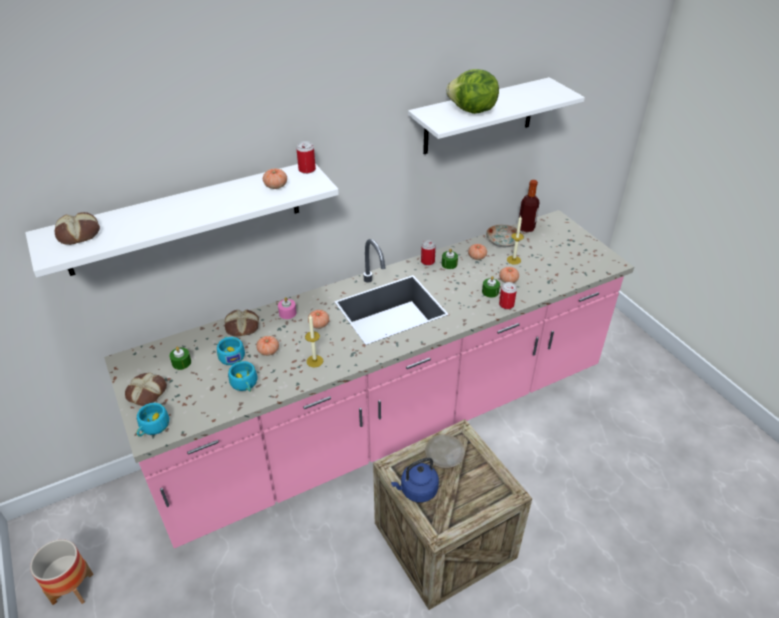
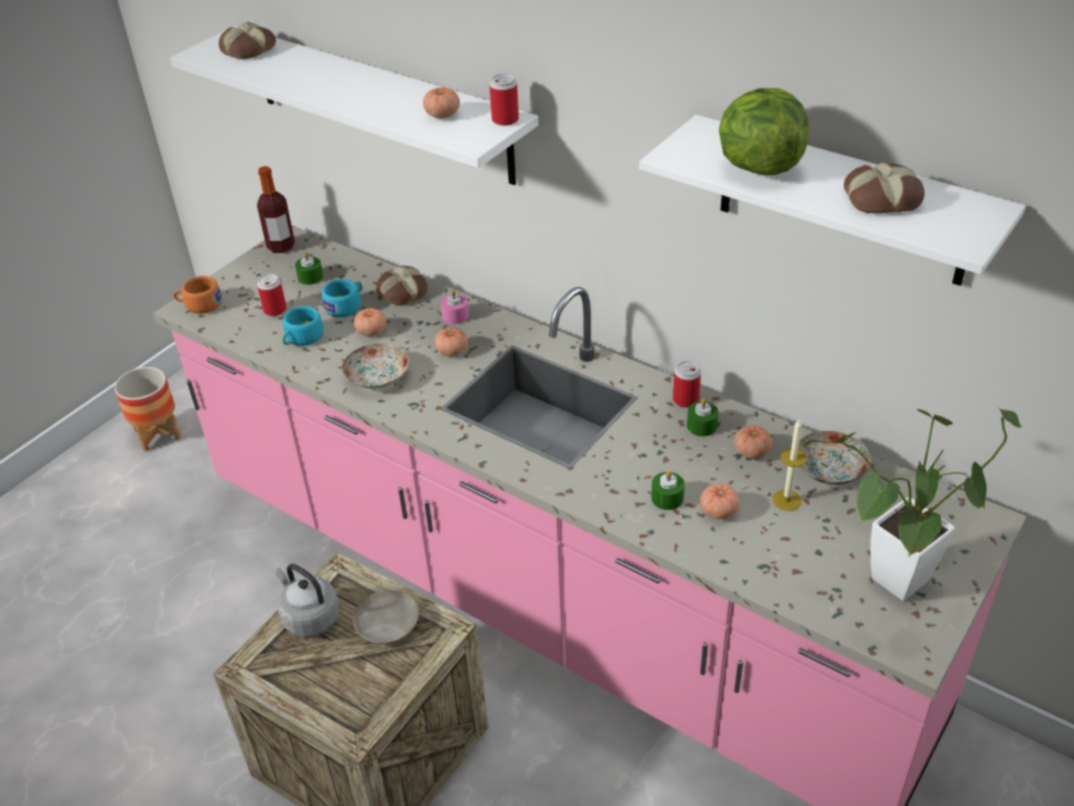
camera: 65 degrees right, 0 degrees up
bread [125,373,167,406] -> bread moved to [844,162,925,214]
turquoise cup [137,403,169,437] -> orange cup [173,276,222,314]
candle [305,315,323,367] -> plate [342,344,409,389]
blue kettle [391,457,439,503] -> grey kettle [275,564,339,637]
can [499,282,517,309] -> can moved to [257,274,287,316]
bottle [519,180,540,233] -> bottle moved to [257,166,295,253]
none -> potted plant [803,409,1022,601]

